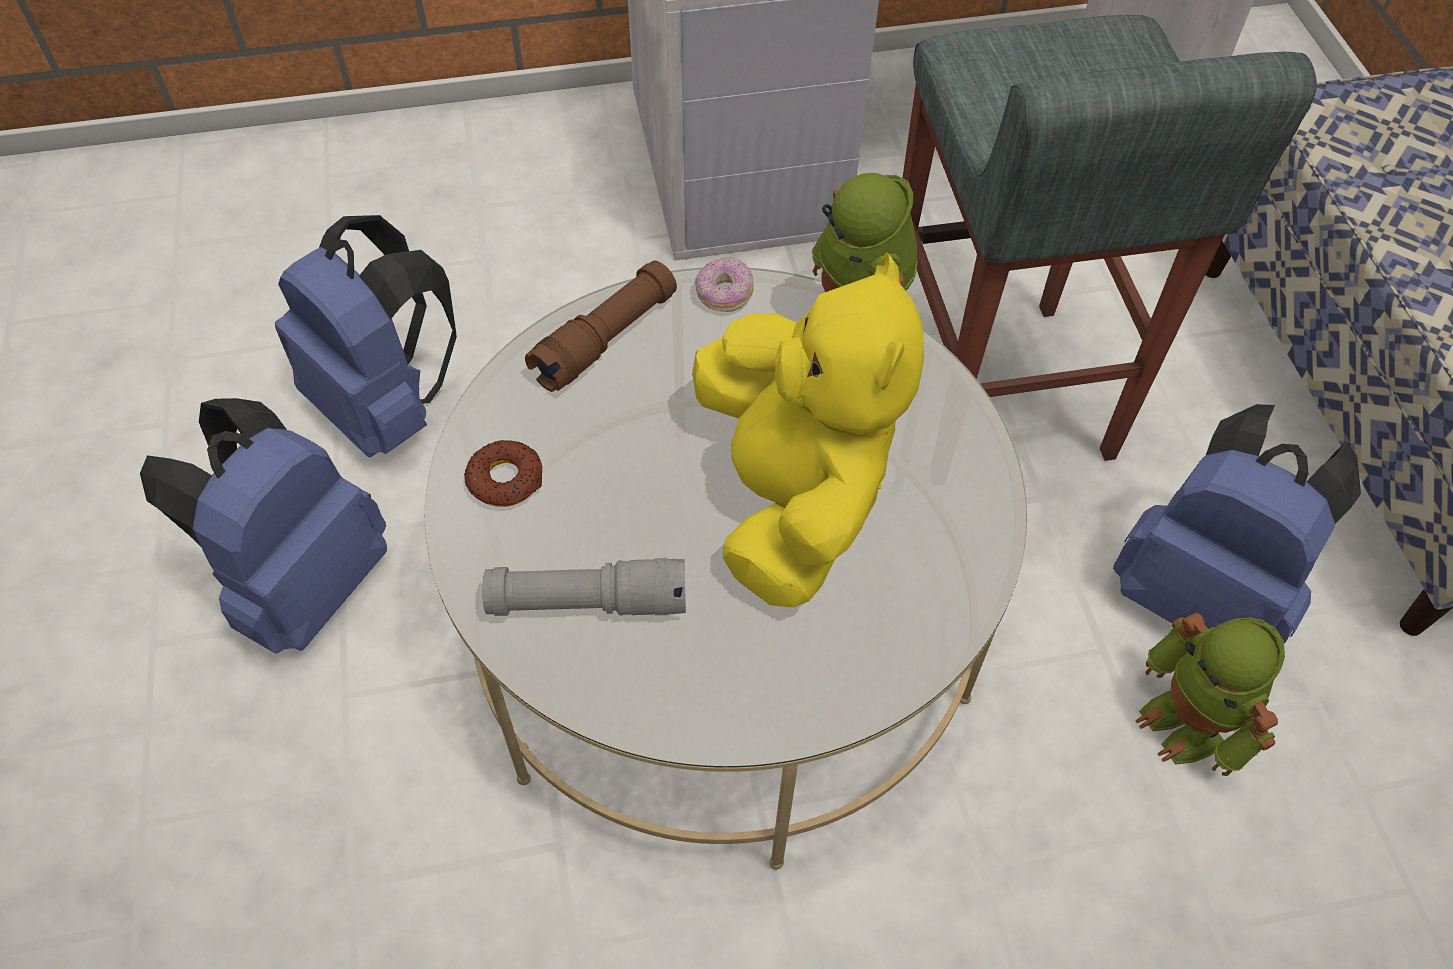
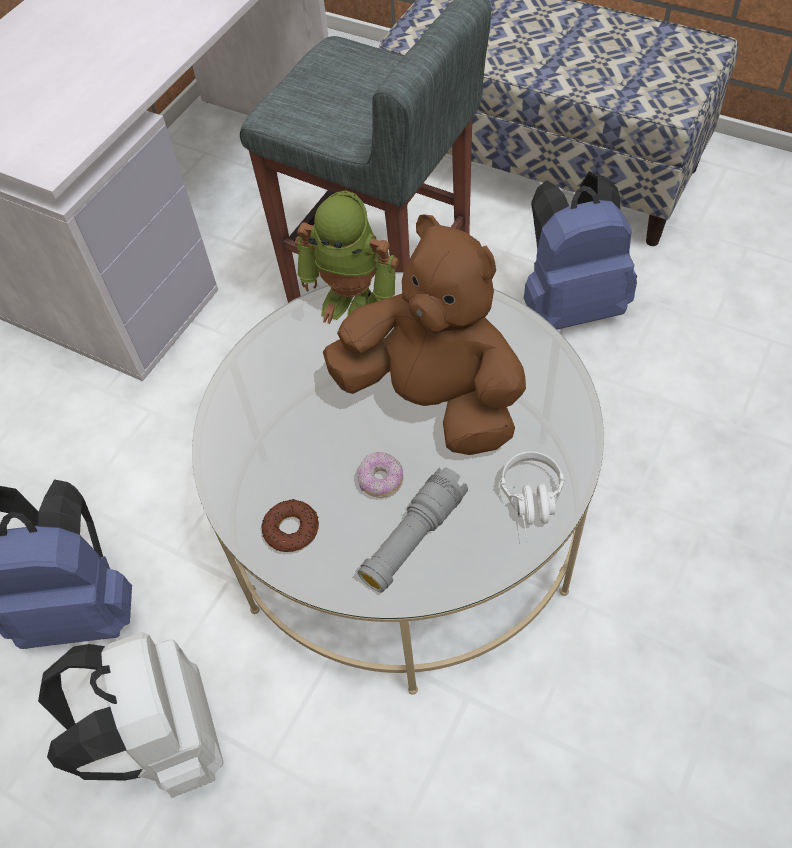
camera: 45 degrees left, 0 degrees up
blue backpack [140,398,387,654] -> white backpack [38,632,223,798]
brown flashlight [525,261,677,392] -> none
yellow plush toy [692,252,924,608] -> brown plush toy [323,214,526,455]
donut [695,257,754,312] -> donut moved to [358,452,404,498]
toy robot [1135,613,1285,776] -> none
none -> white headphones [500,451,565,541]

